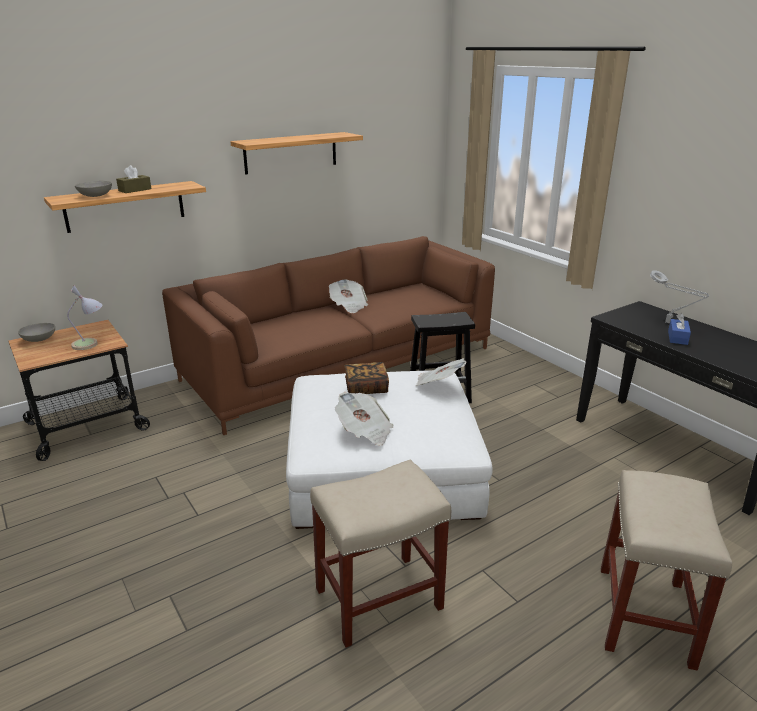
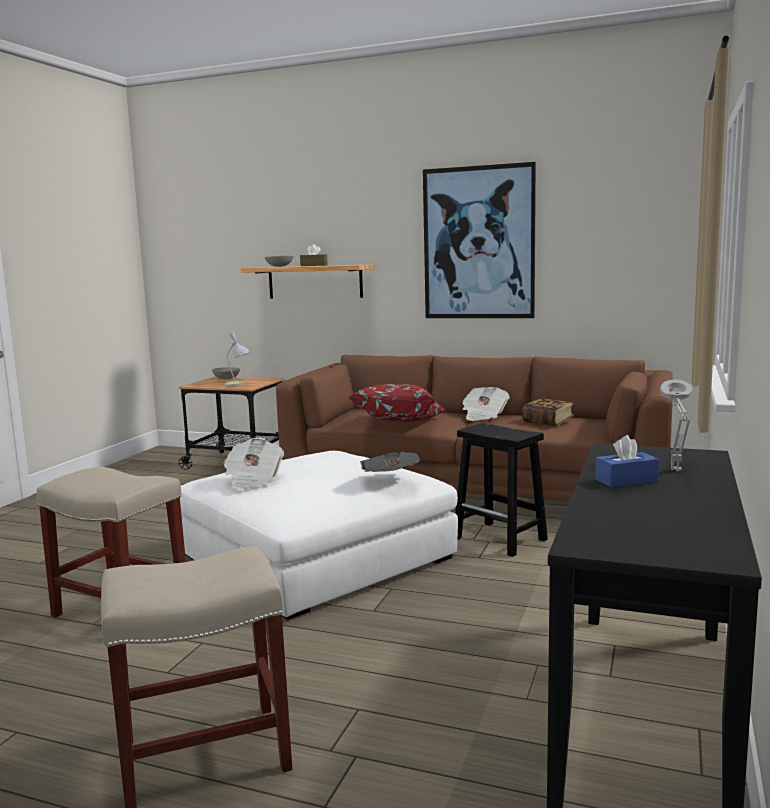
camera: 55 degrees right, 15 degrees down
shelf [230,132,363,175] -> picture [423,162,536,318]
book [345,362,389,394] -> book moved to [522,398,574,426]
none -> red pillow [349,384,447,421]

